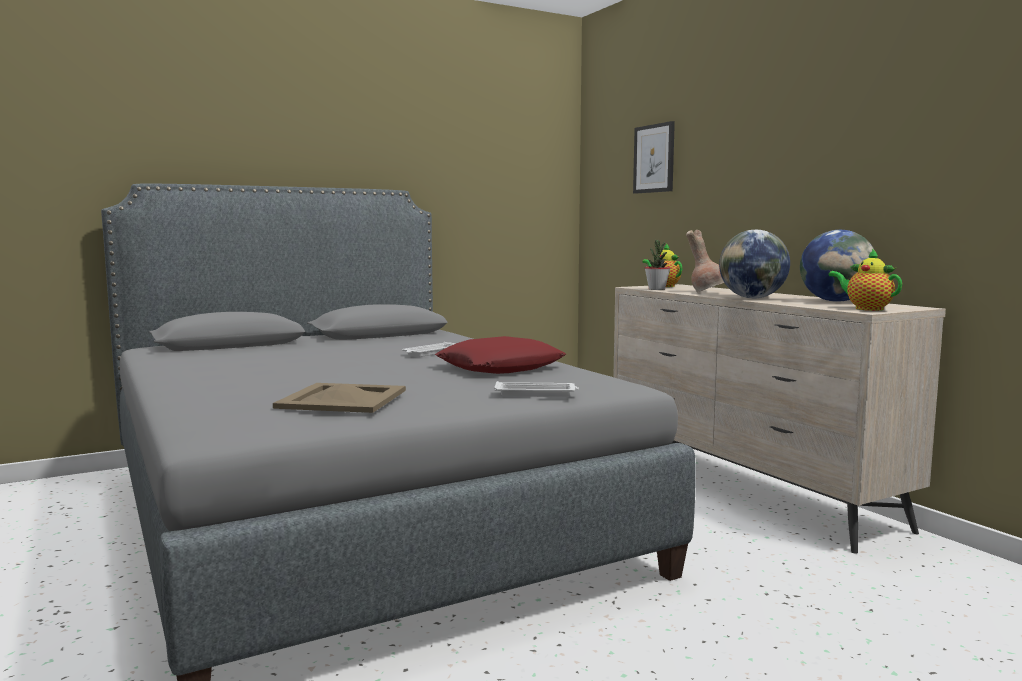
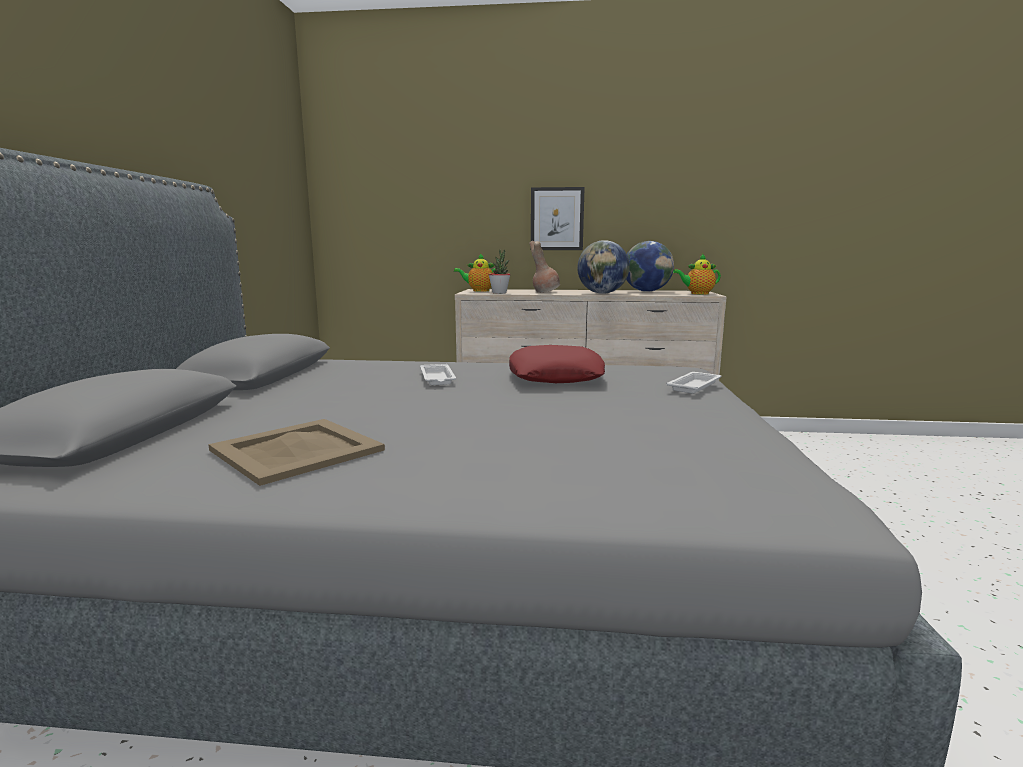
camera: 55 degrees left, 5 degrees up
beige tray [273,383,406,413] -> beige tray moved to [208,419,385,486]
picture [633,121,675,194] -> picture moved to [531,187,585,250]

